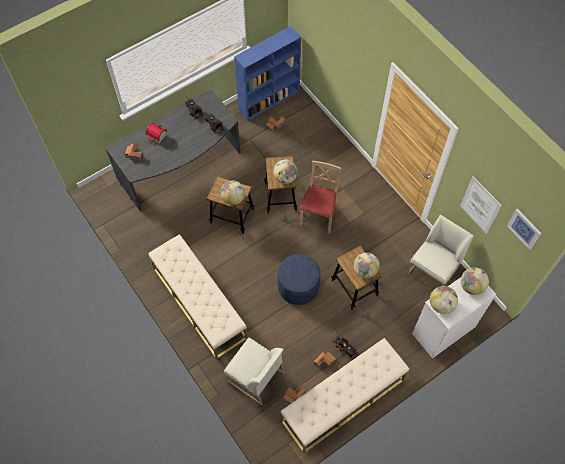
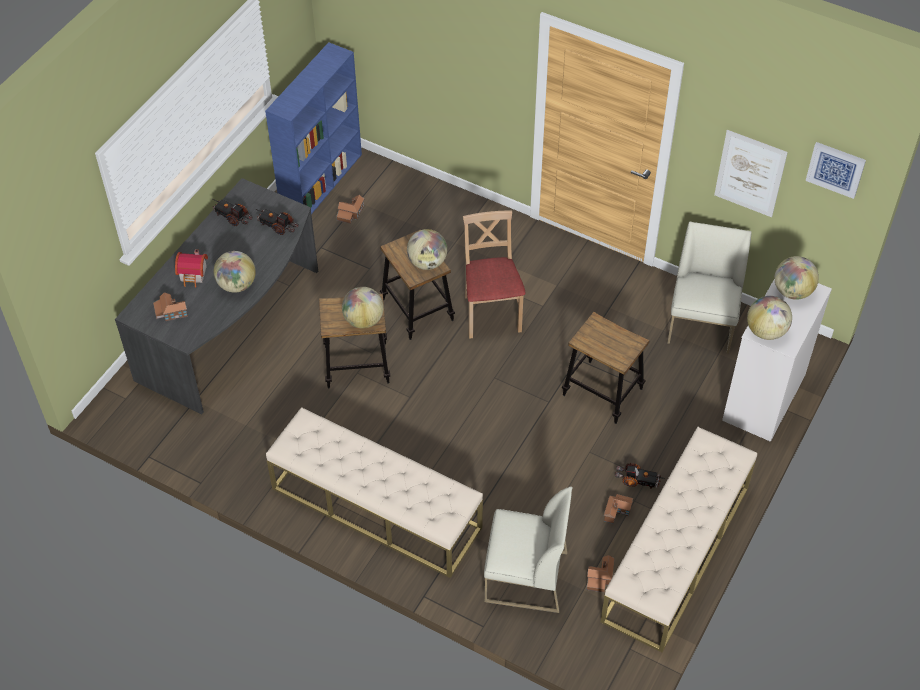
camera: 25 degrees left, 10 degrees down
blue ottoman [278,254,320,305] -> none
globe [354,253,380,278] -> globe moved to [213,251,256,293]

